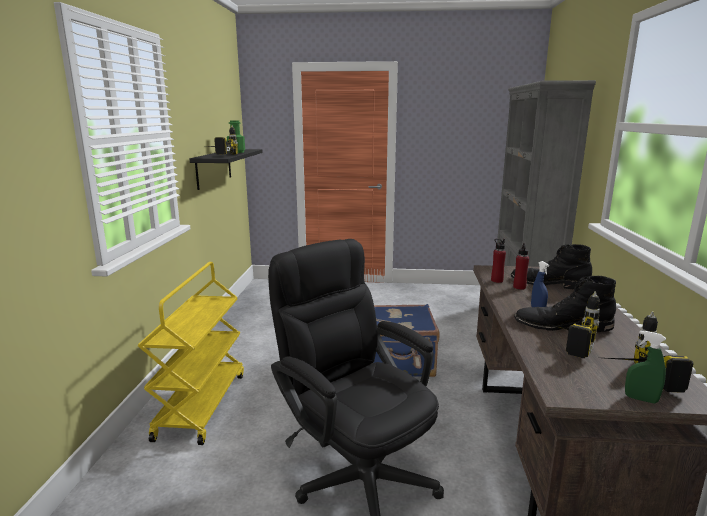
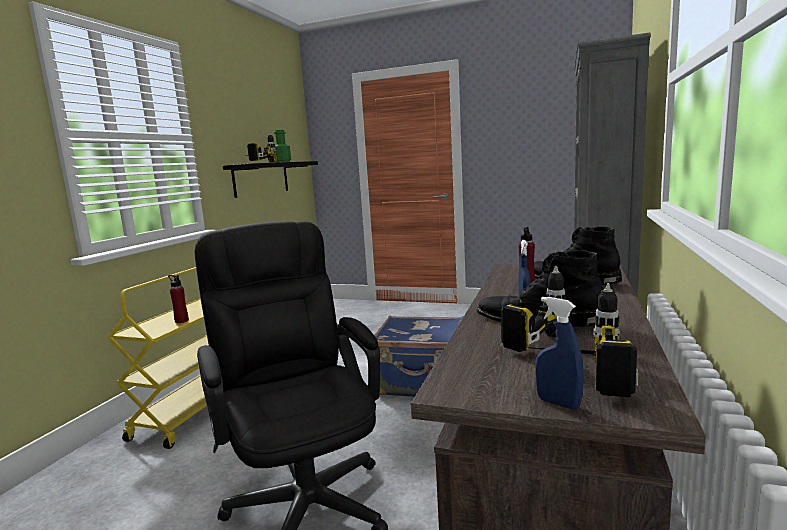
camera: 15 degrees right, 5 degrees down
red bottle [491,239,506,283] -> red bottle moved to [168,275,189,323]
green spray bottle [625,331,666,404] -> blue spray bottle [535,297,584,410]

